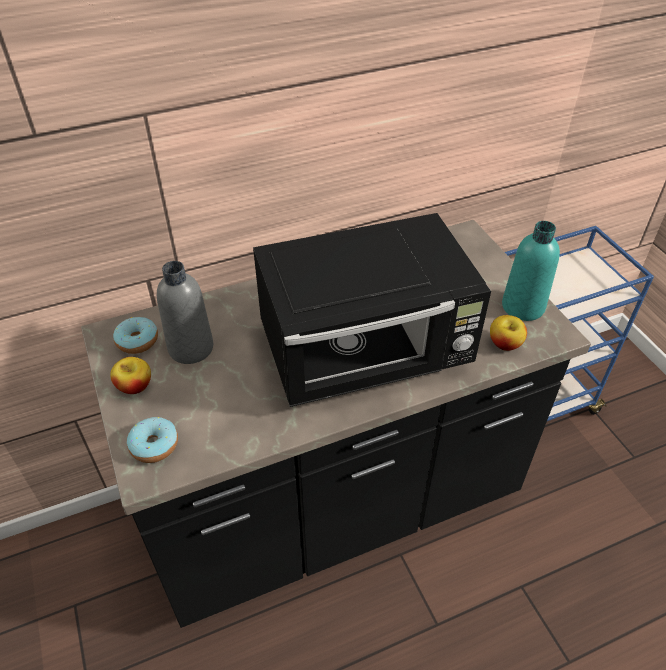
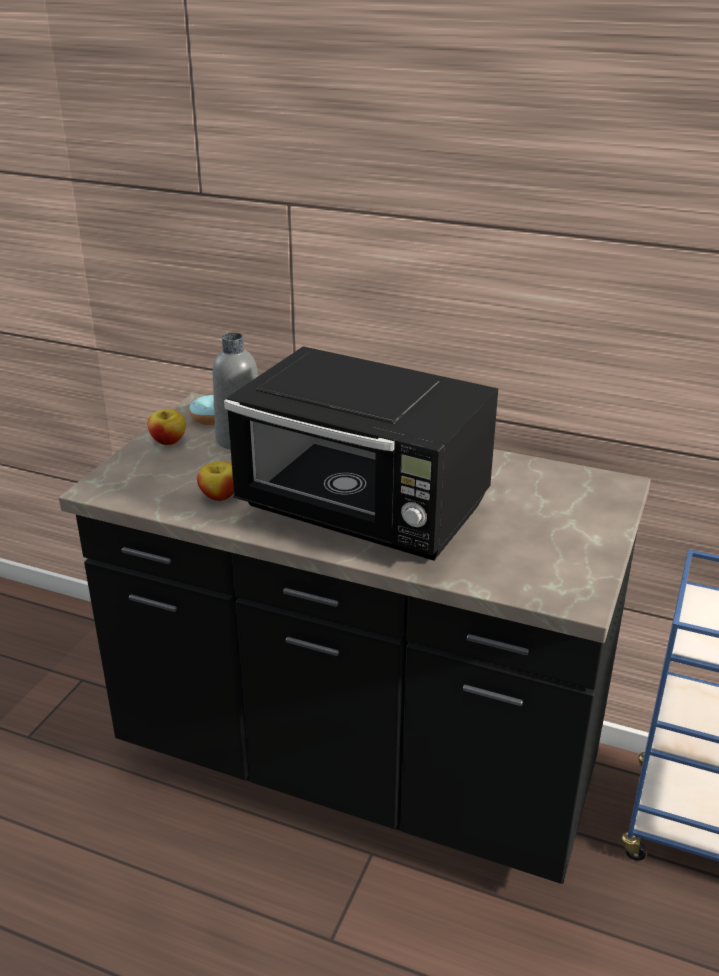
camera: 45 degrees right, 15 degrees down
donut [127,417,178,463] -> none
apple [490,315,527,351] -> apple moved to [197,461,234,501]
turquoise bottle [502,221,560,321] -> none

